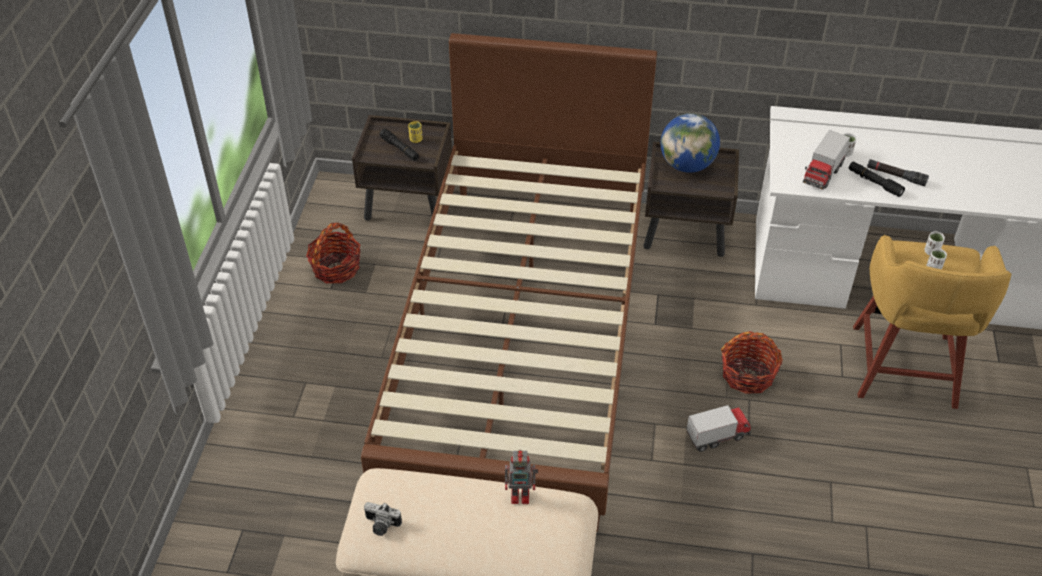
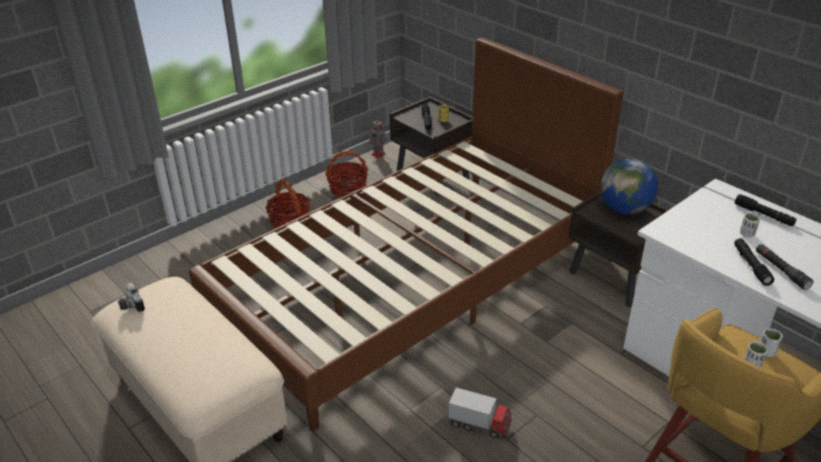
camera: 40 degrees right, 10 degrees down
toy robot [505,450,538,504] -> toy robot moved to [369,118,387,158]
basket [721,331,783,394] -> basket moved to [266,179,310,228]
toy truck [803,130,850,190] -> none
none -> black flashlight [735,194,796,226]

